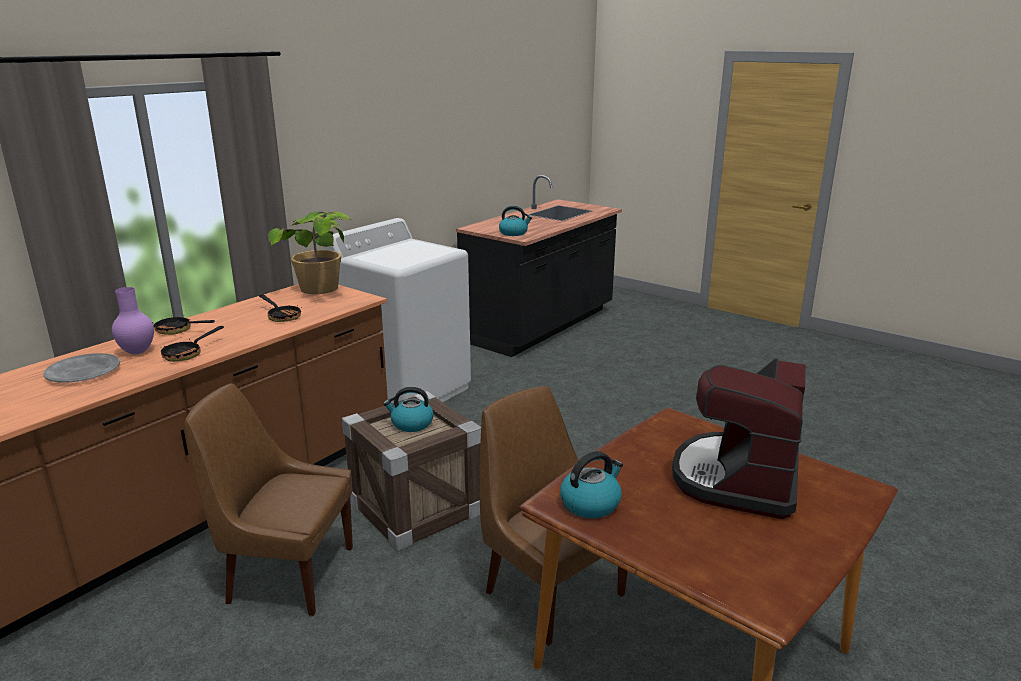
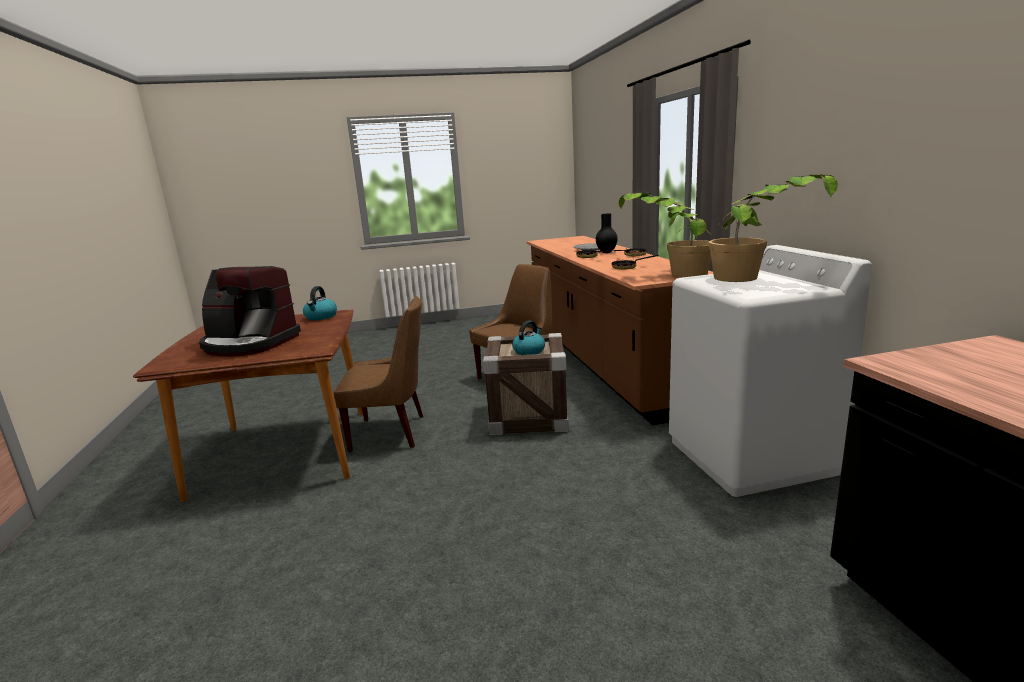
camera: 130 degrees right, 5 degrees down
purple vase [112,287,154,354] -> black vase [596,214,618,253]
kettle [499,206,532,236] -> none
coffee machine [672,358,806,519] -> coffee machine turned 135 degrees clockwise [199,266,301,357]
none -> potted plant [709,174,838,282]

